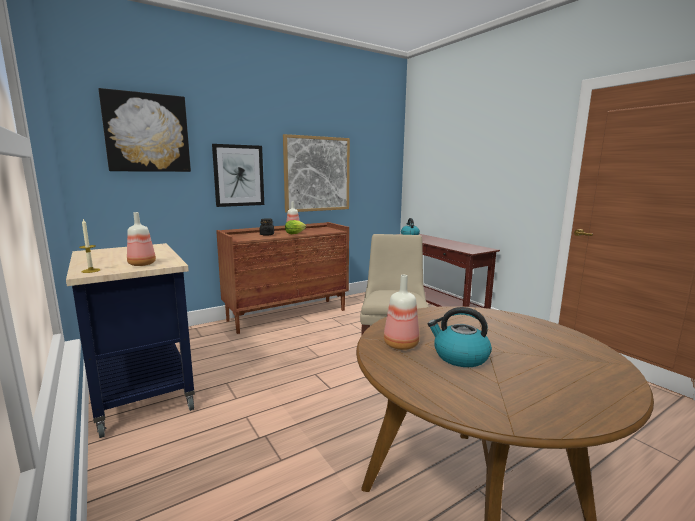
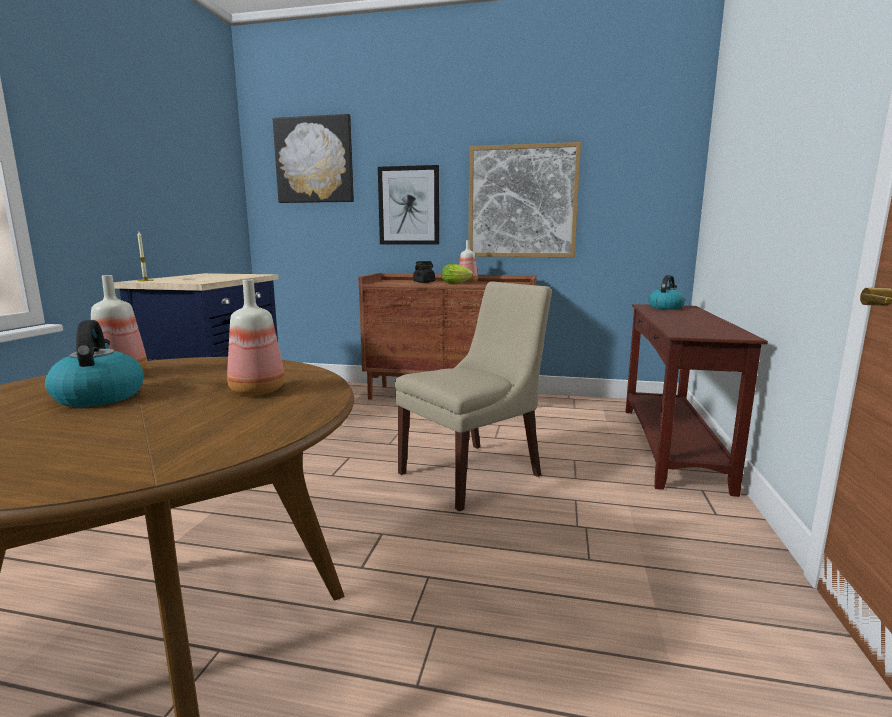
camera: 45 degrees right, 0 degrees up
bottle [127,212,156,266] -> bottle moved to [227,279,285,395]

